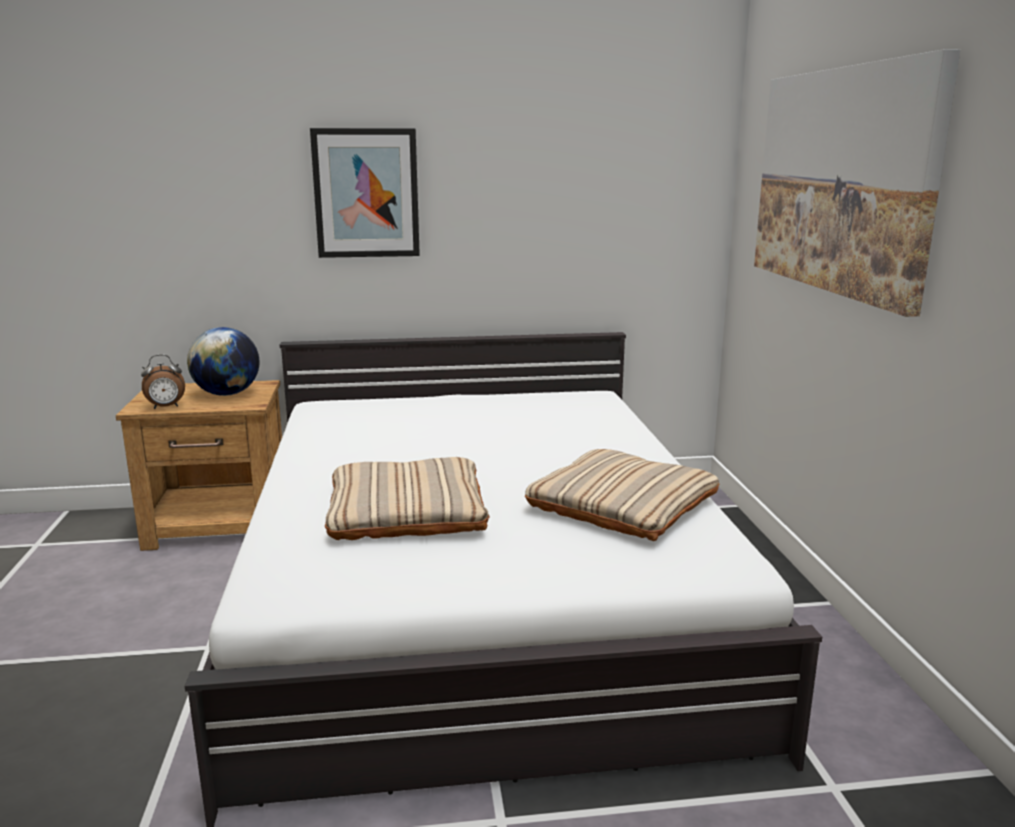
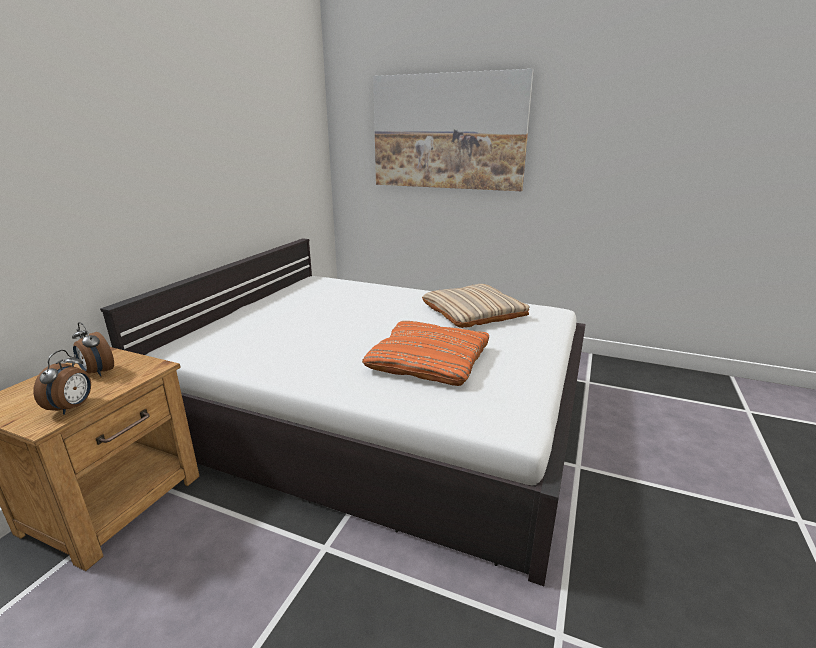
camera: 60 degrees left, 5 degrees up
globe [187,327,259,396] -> alarm clock [72,322,114,376]
picture [310,128,420,258] -> none
beige pillow [325,457,490,540] -> orange pillow [362,321,489,386]

